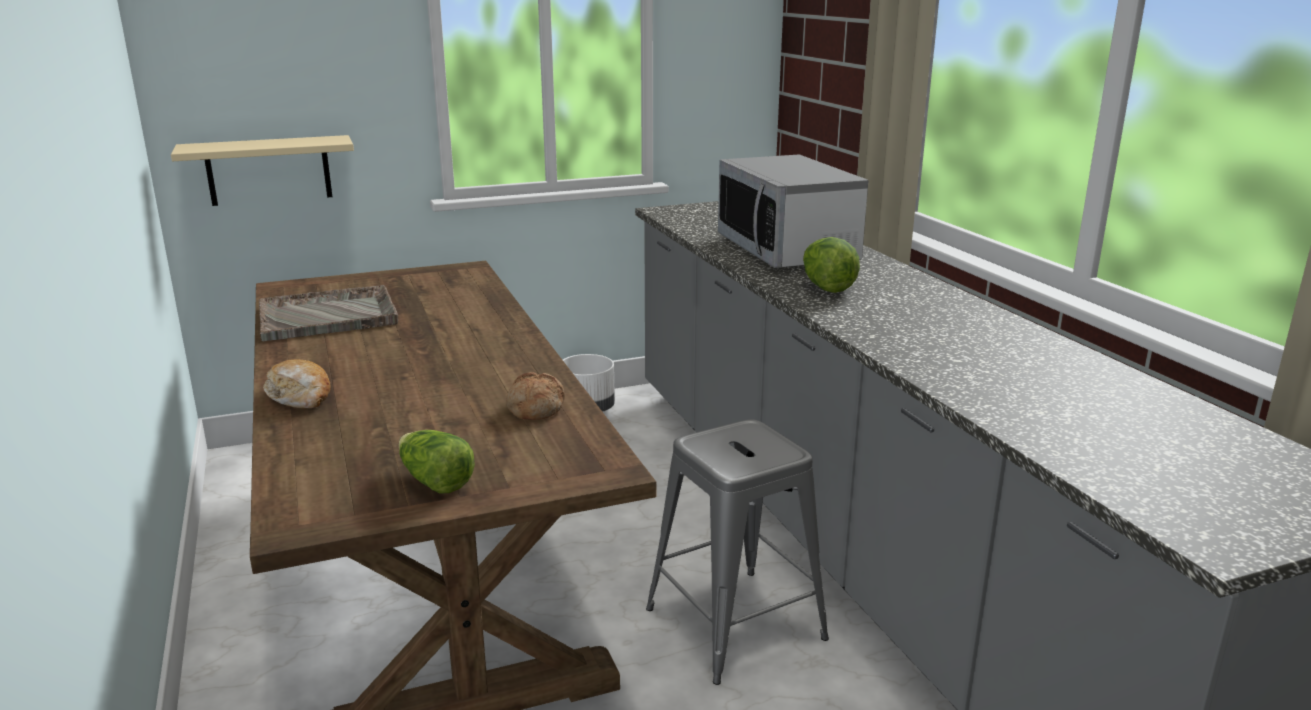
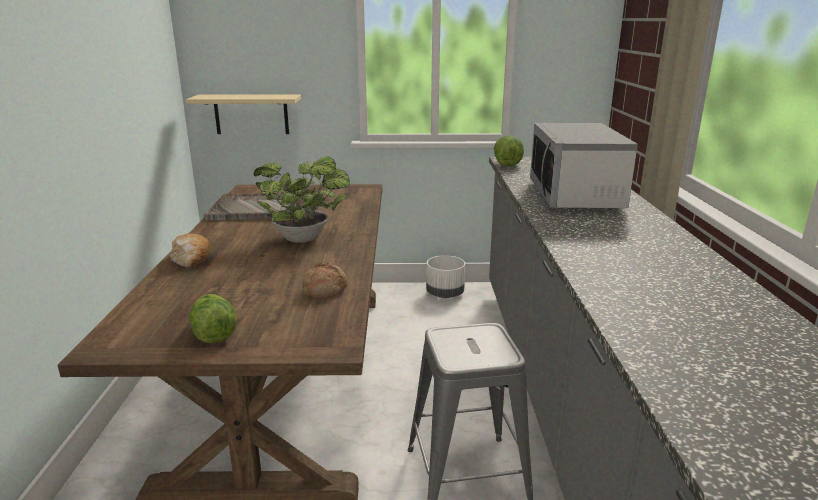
camera: 20 degrees right, 0 degrees up
lettuce [803,237,860,293] -> lettuce moved to [494,135,524,167]
none -> potted plant [254,156,350,243]

